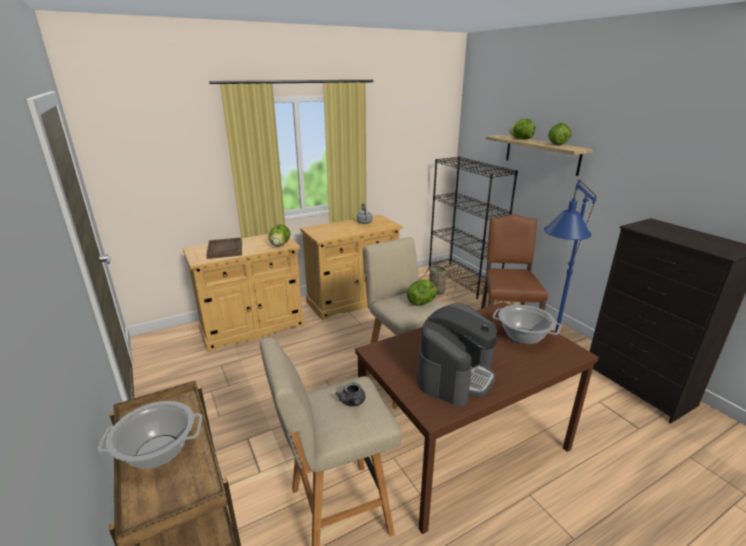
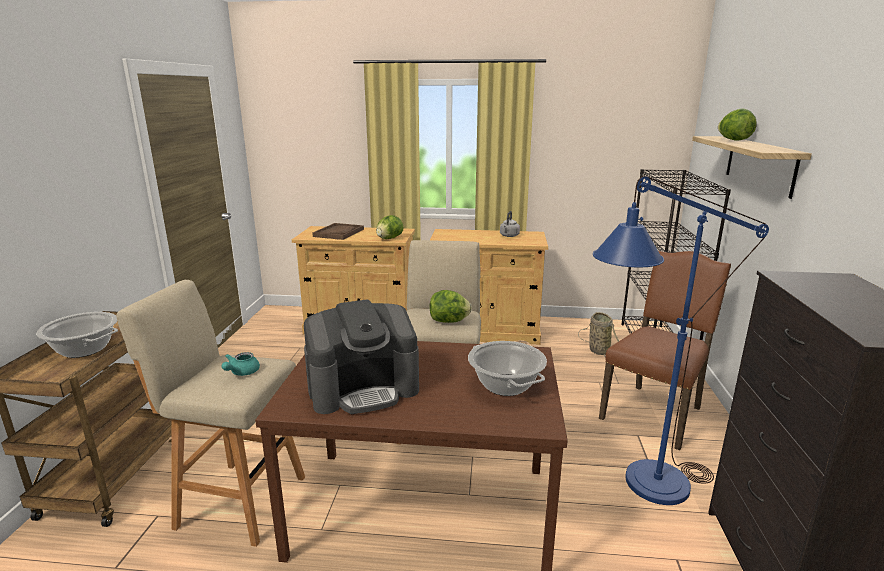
camera: 35 degrees right, 5 degrees down
grey teapot [335,383,365,406] -> turquoise teapot [222,352,260,376]
lettuce [548,123,571,145] -> none

